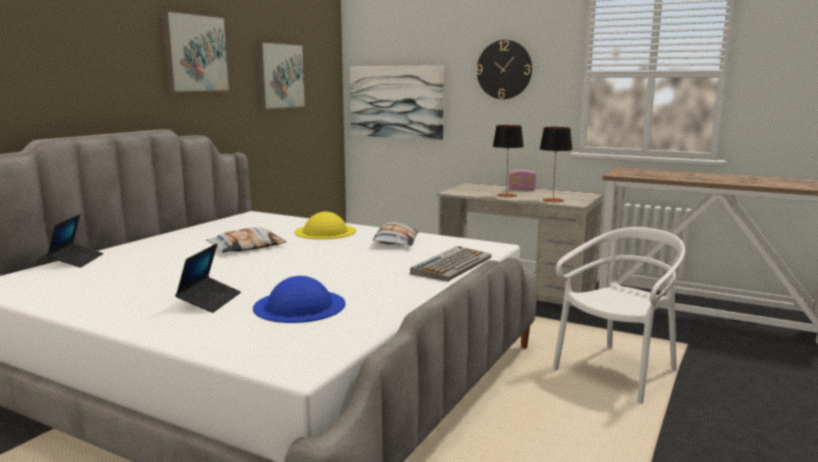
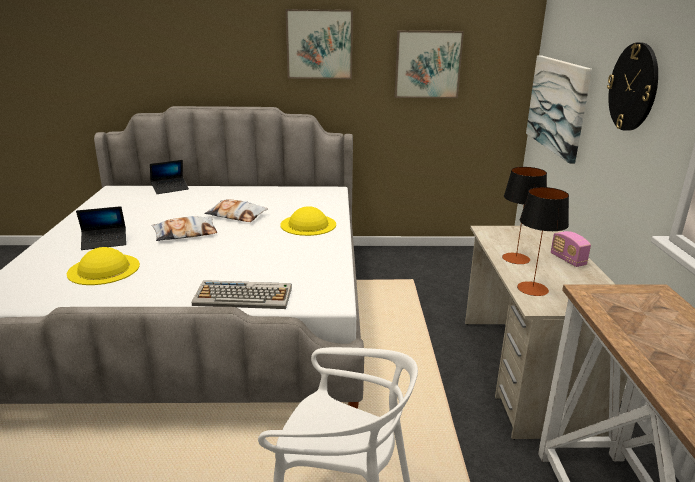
camera: 60 degrees right, 10 degrees up
blue hat [253,276,346,323] -> yellow hat [67,247,140,285]
pillow [372,222,418,246] -> pillow moved to [151,216,217,241]

